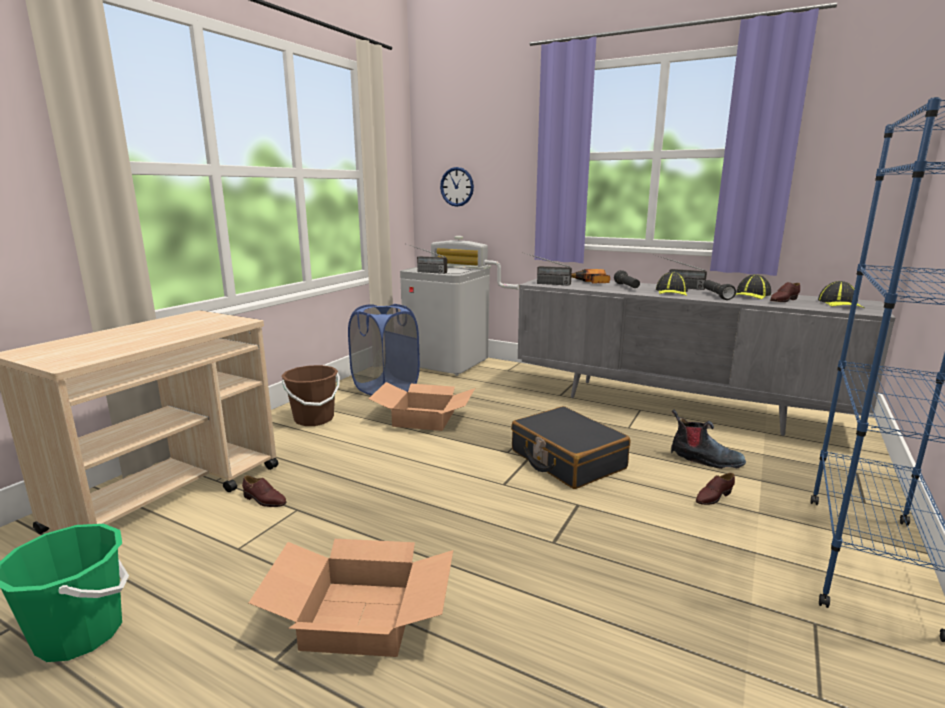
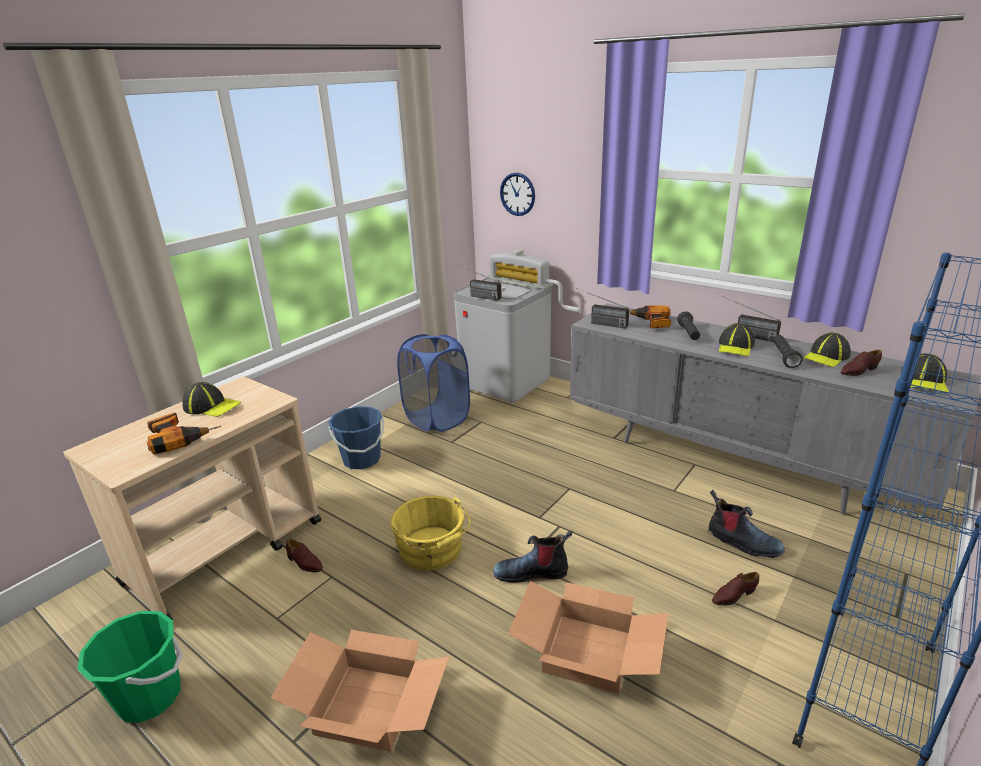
camera: 10 degrees right, 10 degrees up
brown bucket [282,365,340,426] -> blue bucket [328,406,385,469]
cardboard box [369,382,475,431] -> cardboard box moved to [508,581,668,694]
black suitcase [511,406,630,489] -> none
none -> power drill [147,413,221,455]
none -> cap [182,382,241,417]
none -> yellow bucket [391,496,471,571]
none -> boot [493,531,573,583]

